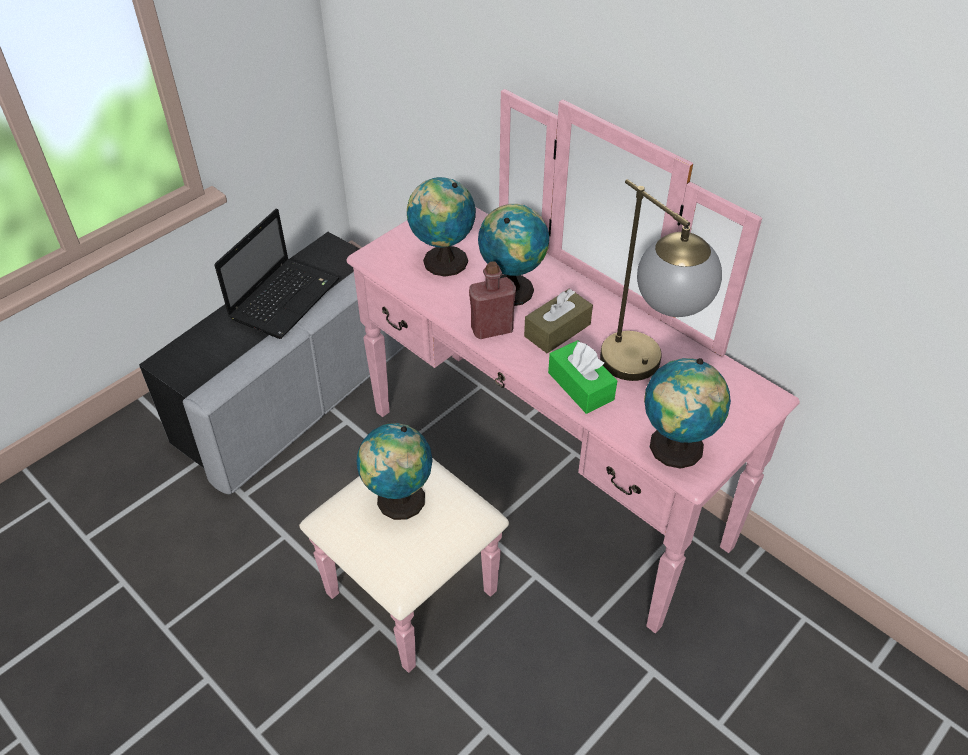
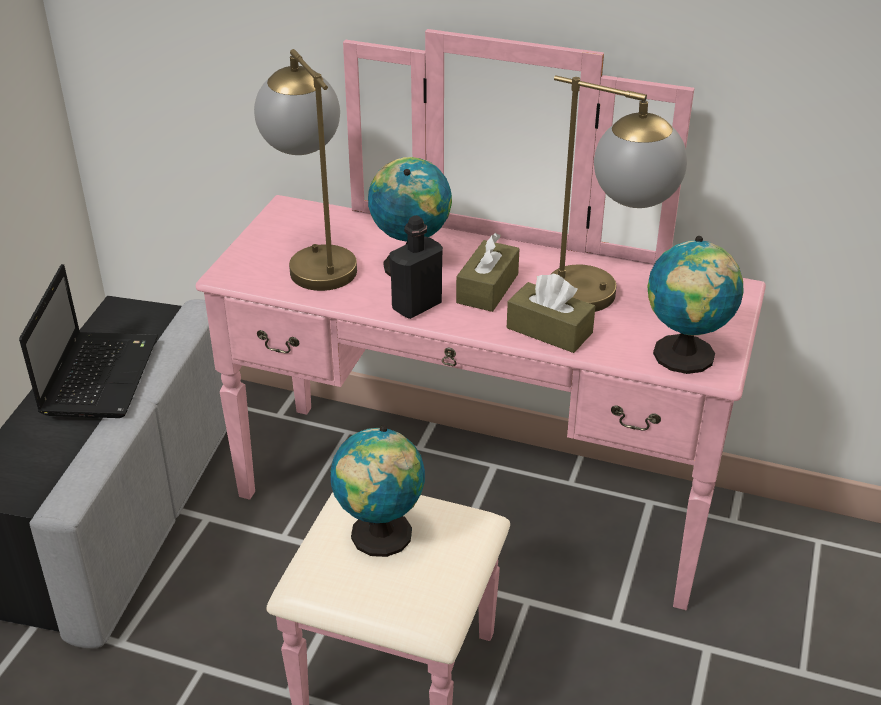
camera: 25 degrees left, 10 degrees down
globe [407,177,476,277] -> table lamp [254,49,357,291]
red bottle [469,261,516,339] -> black bottle [389,215,443,319]
green tissue box [548,340,617,414] -> brown tissue box [507,274,595,353]

